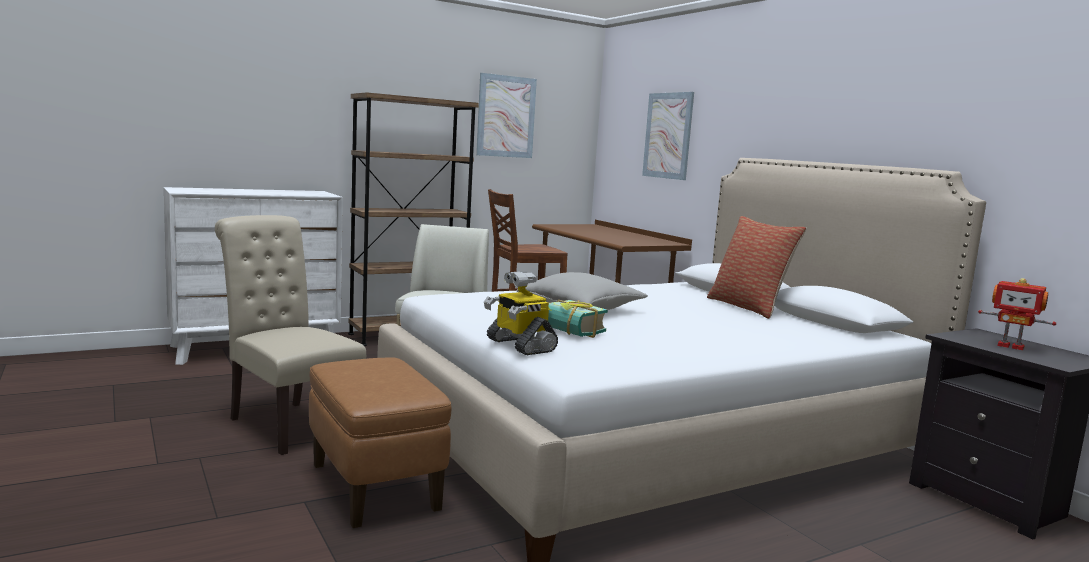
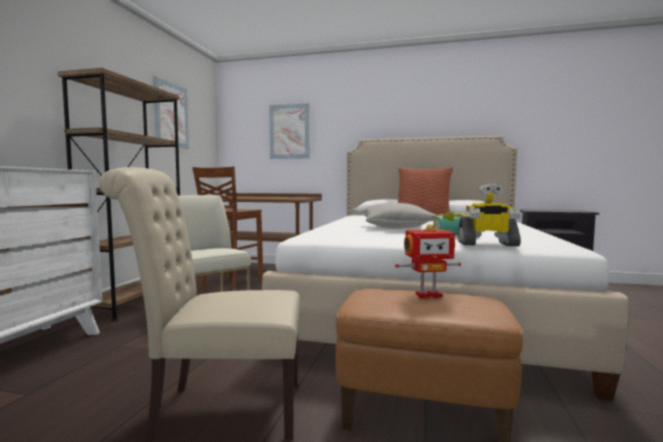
camera: 45 degrees left, 5 degrees down
toy robot [978,278,1056,350] -> toy robot moved to [395,224,461,298]

